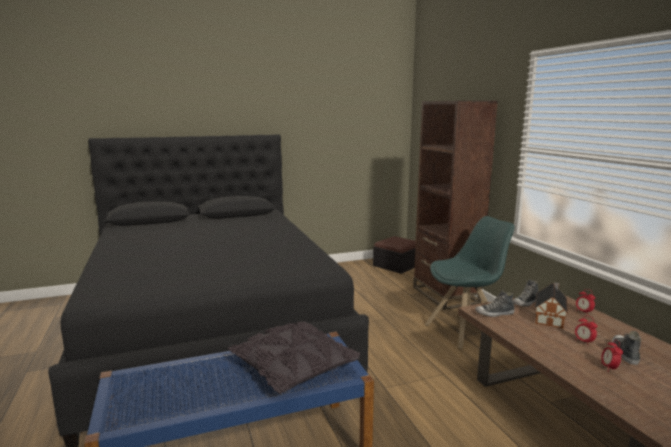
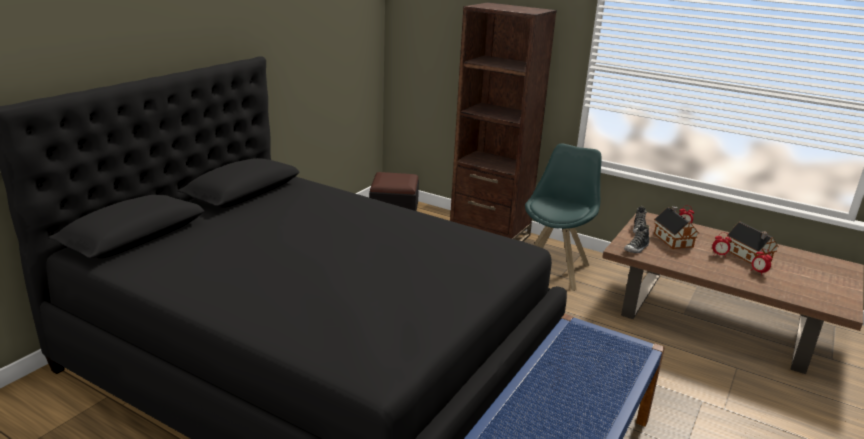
camera: 40 degrees left, 10 degrees up
black pillow [228,321,360,394] -> none
shoe [612,331,641,365] -> toy house [727,222,779,264]

